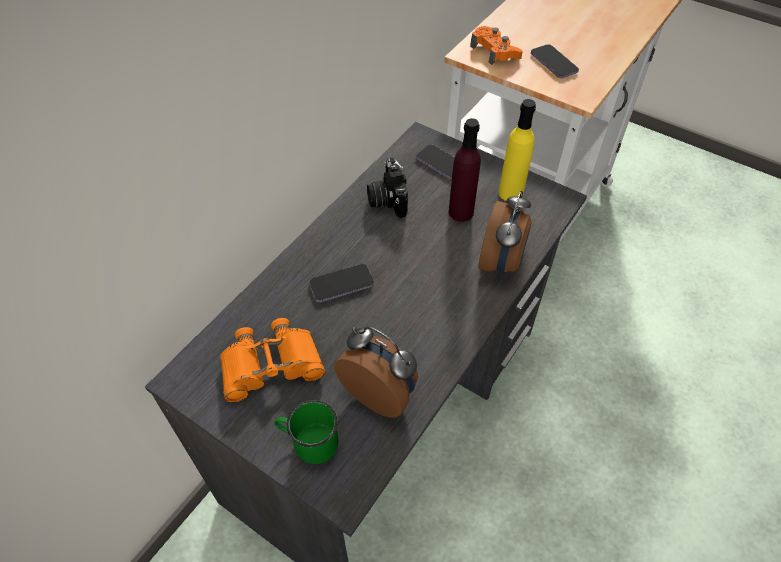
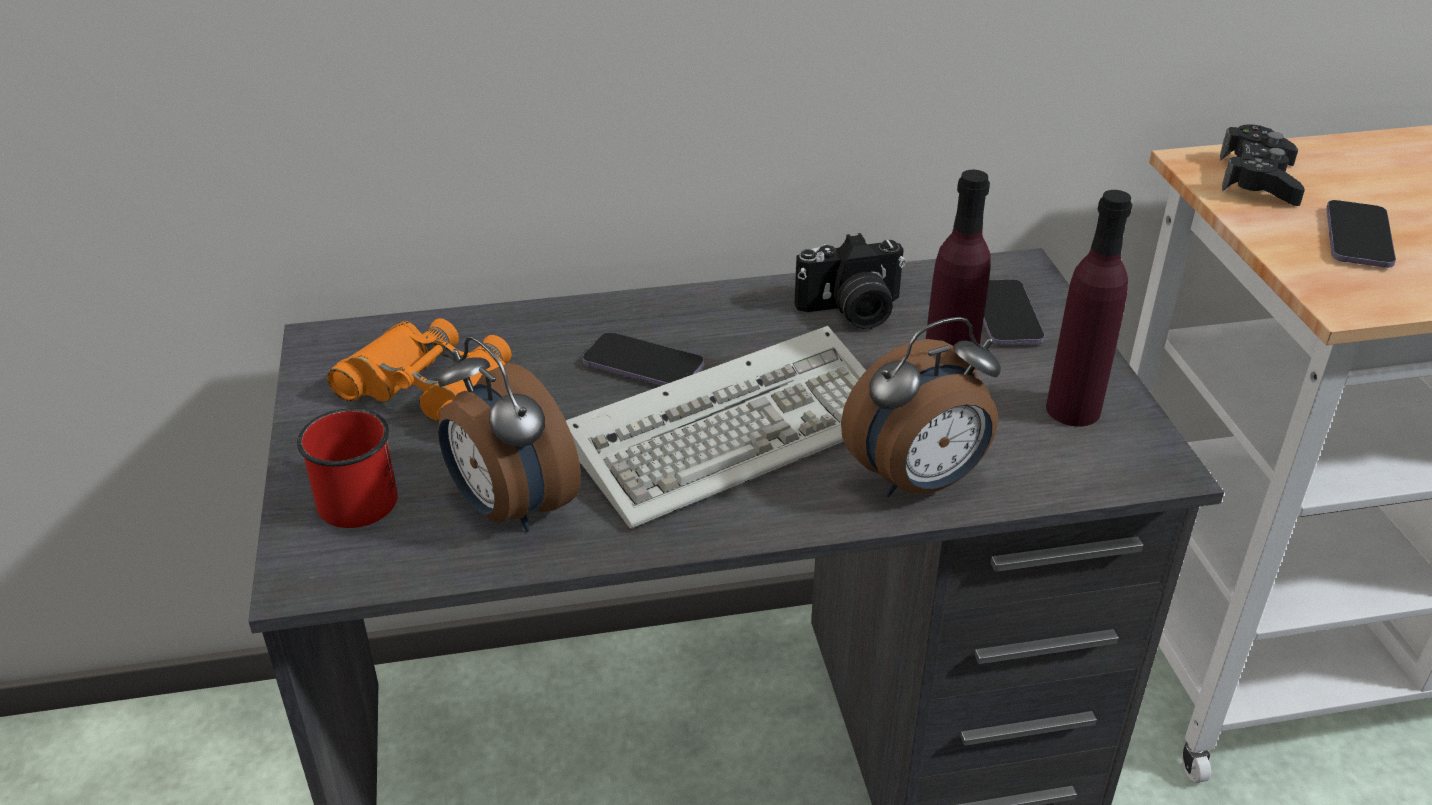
camera: 45 degrees right, 15 degrees down
green mug [275,400,338,464] -> red mug [297,408,397,528]
alarm clock [334,327,418,418] -> alarm clock turned 150 degrees clockwise [438,336,581,532]
camera [367,157,408,218] -> camera turned 135 degrees counterclockwise [794,233,905,329]
orange game controller [470,26,523,65] -> black game controller [1220,124,1305,206]
yellow bottle [498,99,536,201] -> purple bottle [1046,190,1132,427]
none -> keyboard [566,326,866,529]

